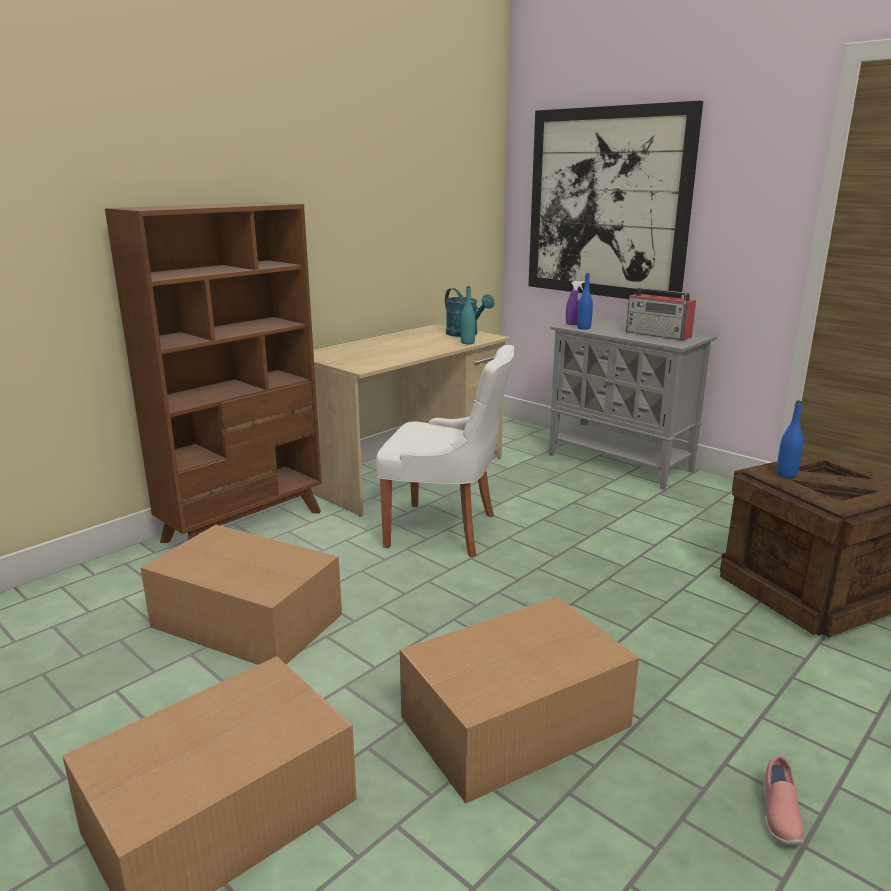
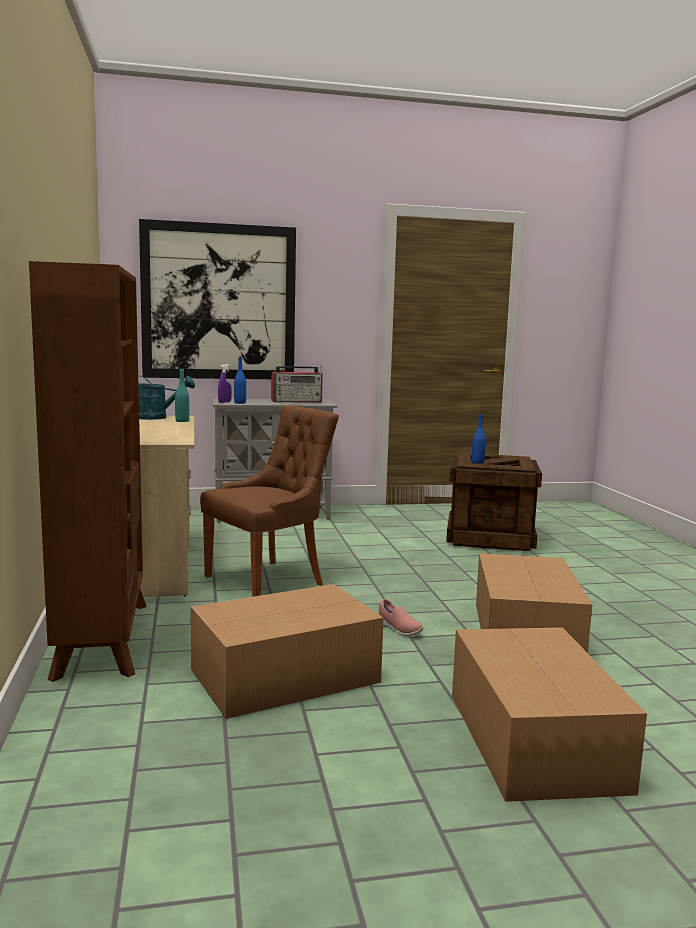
camera: 55 degrees left, 10 degrees down
white chair [376,345,514,557] -> brown chair [200,405,339,597]
pink shoe [763,755,804,845] -> pink shoe moved to [379,599,423,636]

